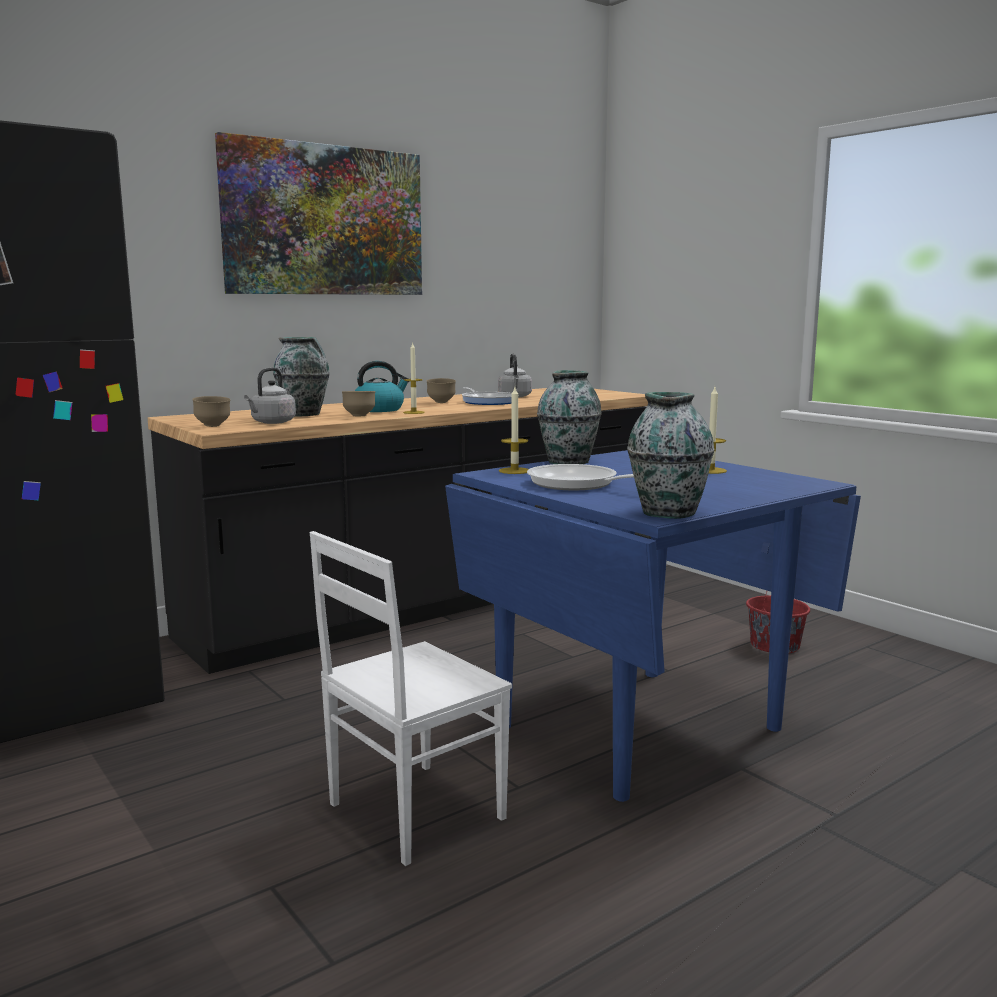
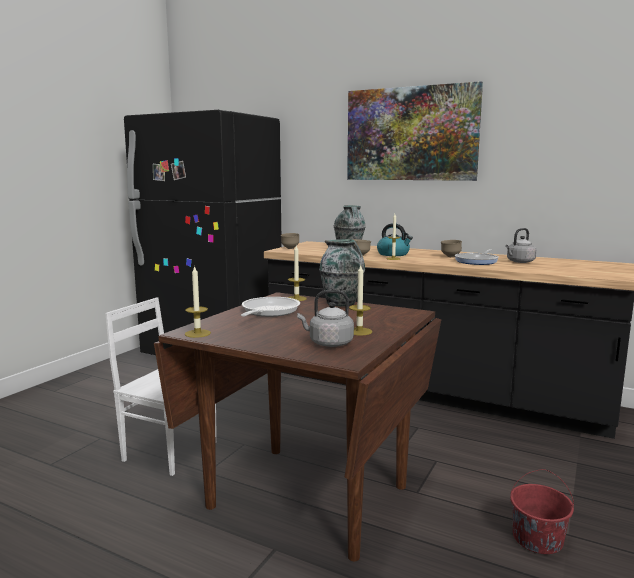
camera: 65 degrees right, 0 degrees up
grey kettle [244,368,296,424] -> grey kettle moved to [297,290,354,347]
blue dining table [445,450,861,802] -> brown dining table [154,292,441,561]
vase [627,392,714,519] -> candle [185,265,211,338]

